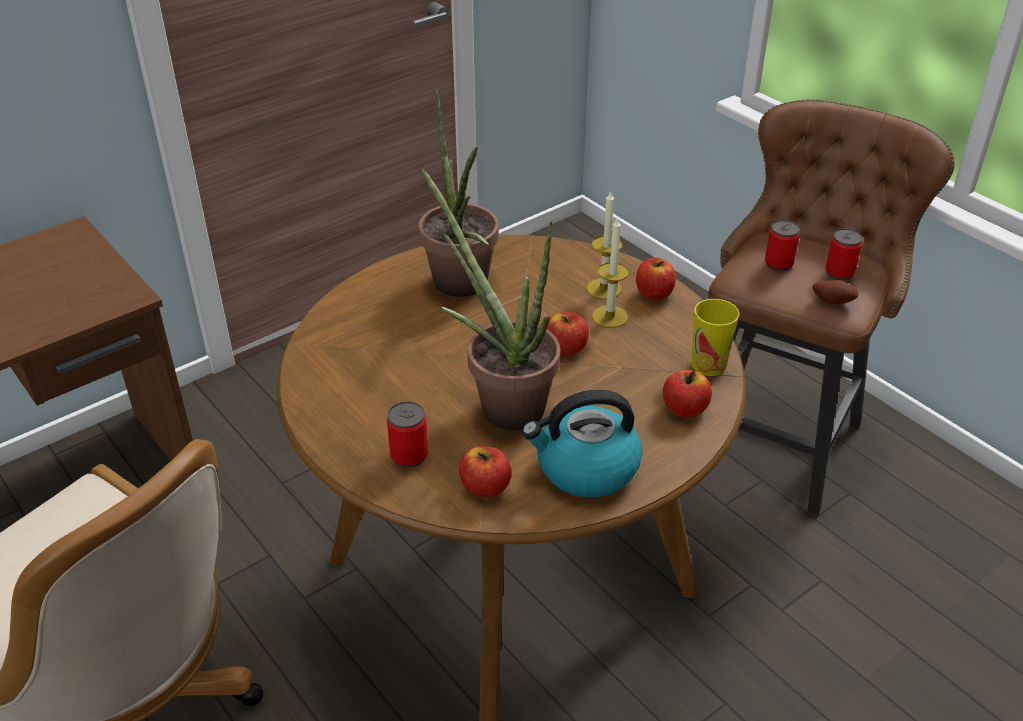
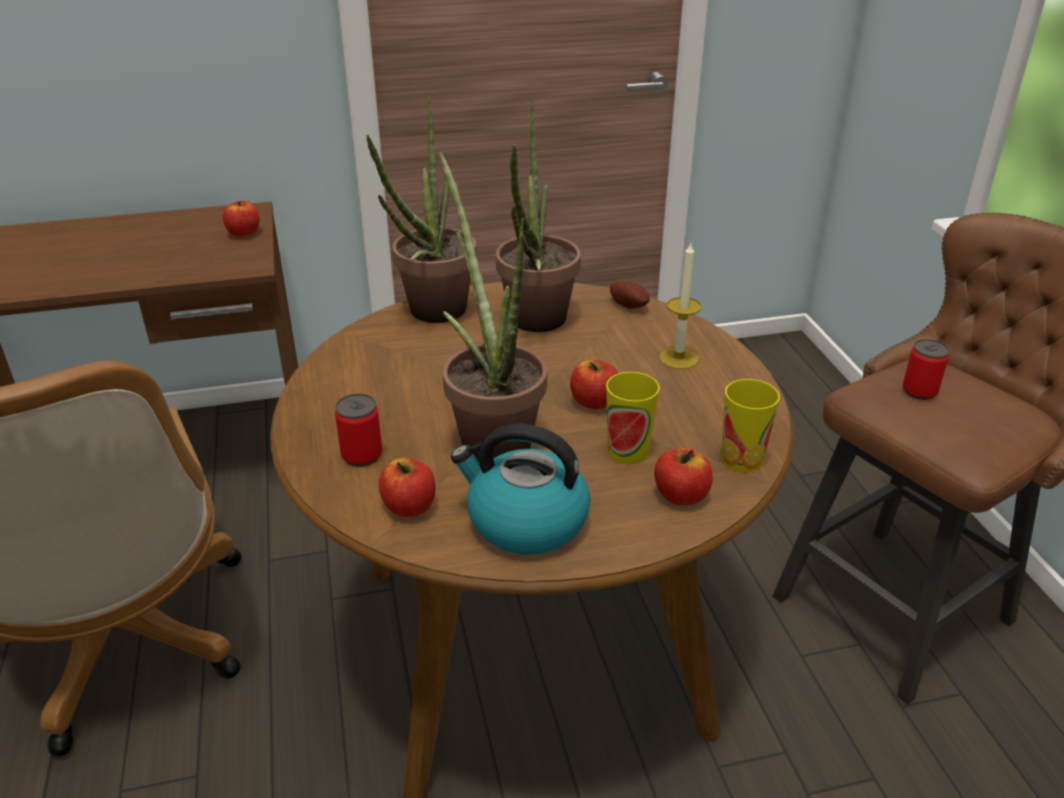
camera: 25 degrees right, 5 degrees down
candle [592,218,629,328] -> none
apple [636,257,676,300] -> apple moved to [223,201,260,237]
potato [813,280,859,304] -> potato moved to [610,282,649,309]
can [825,229,863,280] -> none
none -> potted plant [366,94,477,323]
none -> cup [606,372,660,465]

